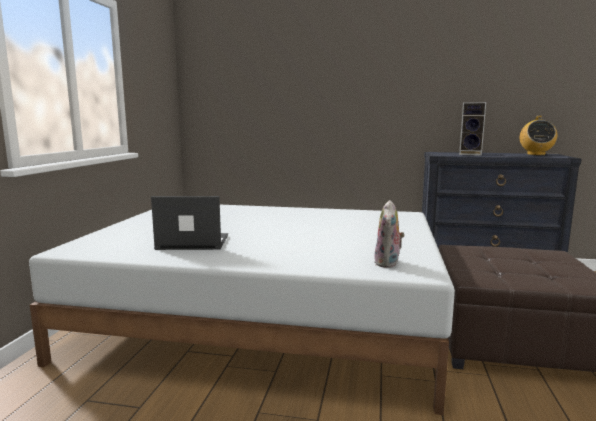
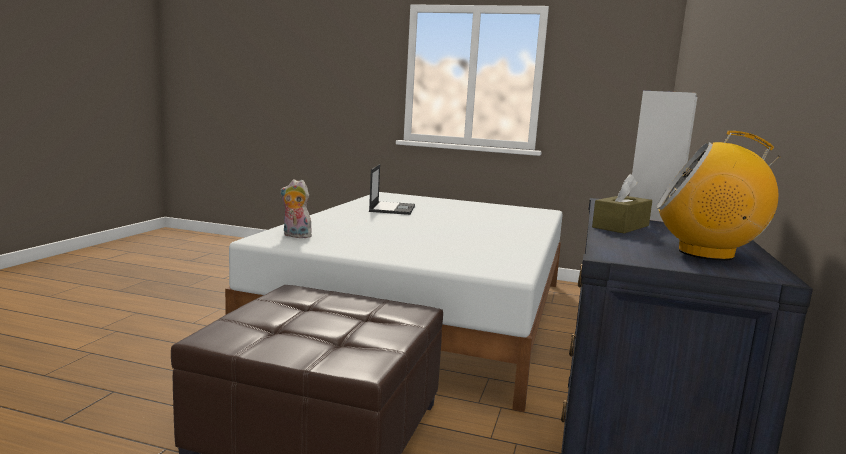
camera: 95 degrees right, 0 degrees up
none -> brown tissue box [592,174,652,233]

